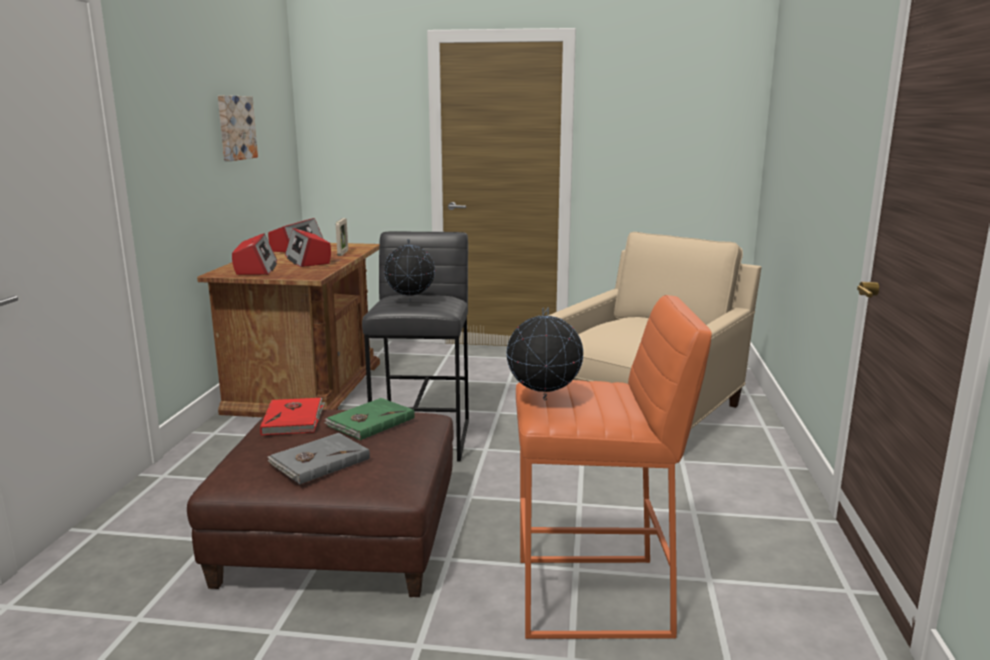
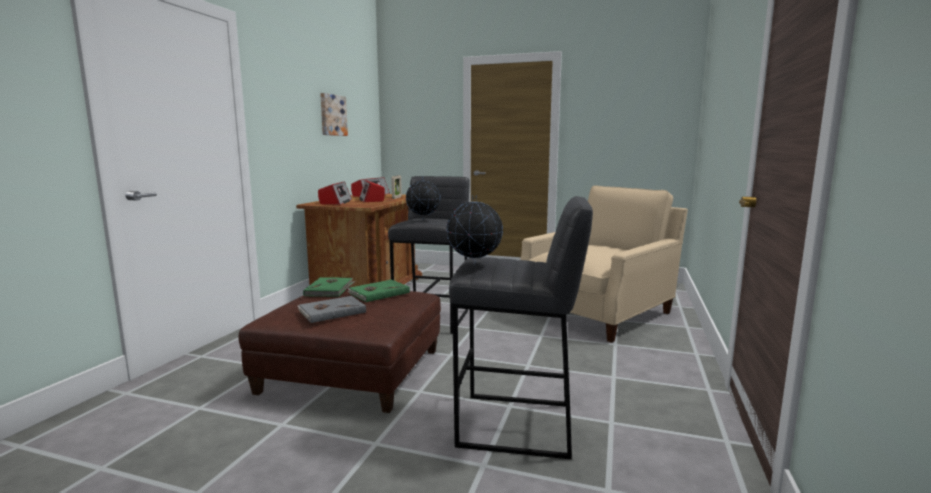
camera: 10 degrees right, 5 degrees down
red book [260,398,325,436] -> green book [303,277,355,297]
orange stool [516,295,712,639] -> grey stool [449,196,593,459]

